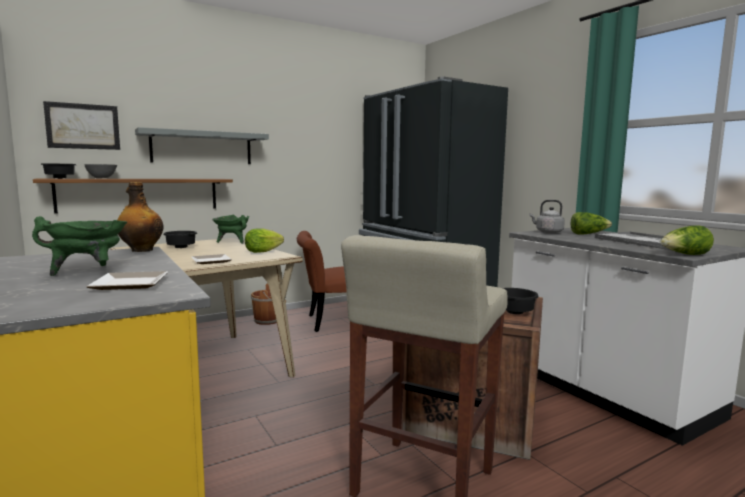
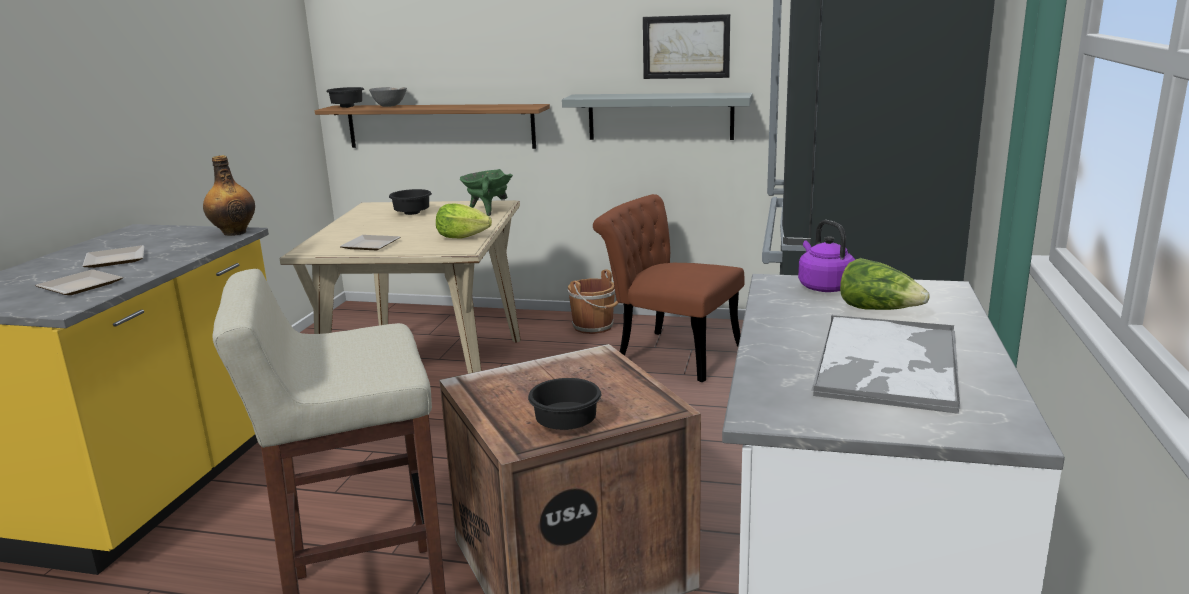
camera: 45 degrees right, 10 degrees up
green cooking pot [32,216,127,276] -> plate [83,245,144,268]
picture [43,101,120,150] -> picture moved to [643,14,730,79]
grey shelf [135,127,269,164] -> grey shelf moved to [562,93,753,140]
grey kettle [529,200,565,233] -> purple kettle [798,220,855,292]
lettuce [660,225,714,255] -> none

